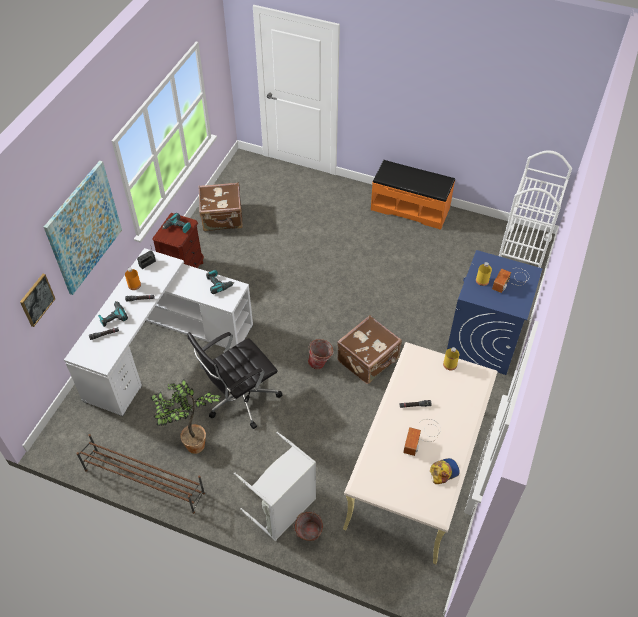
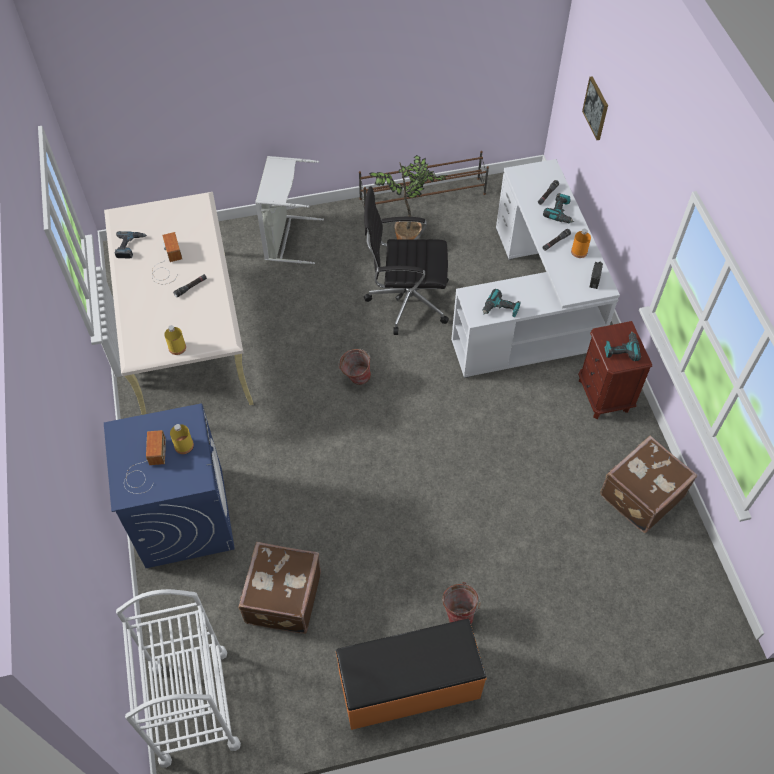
camera: 145 degrees right, 5 degrees up
picture [44,161,122,295] -> none
black office chair [188,332,283,429] -> black office chair turned 105 degrees counterclockwise [364,186,449,335]
bucket [294,511,323,541] -> bucket moved to [442,582,481,624]
brown suitcase [337,315,402,384] -> brown suitcase moved to [238,542,321,634]
cap [430,458,460,484] -> power drill [115,231,147,259]

